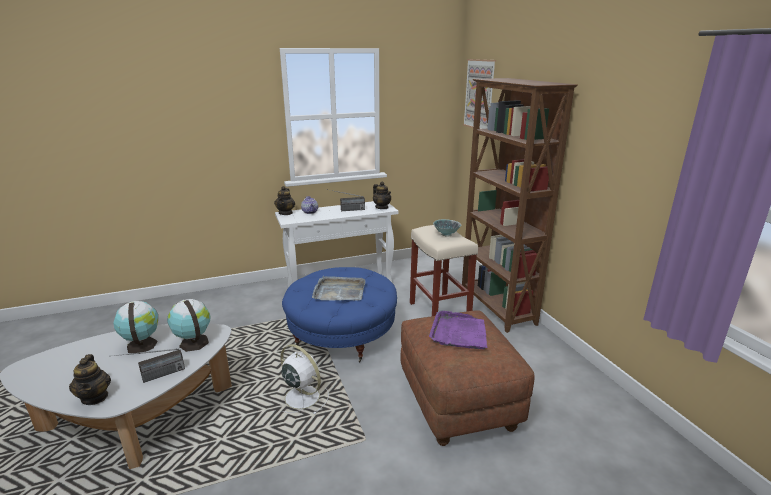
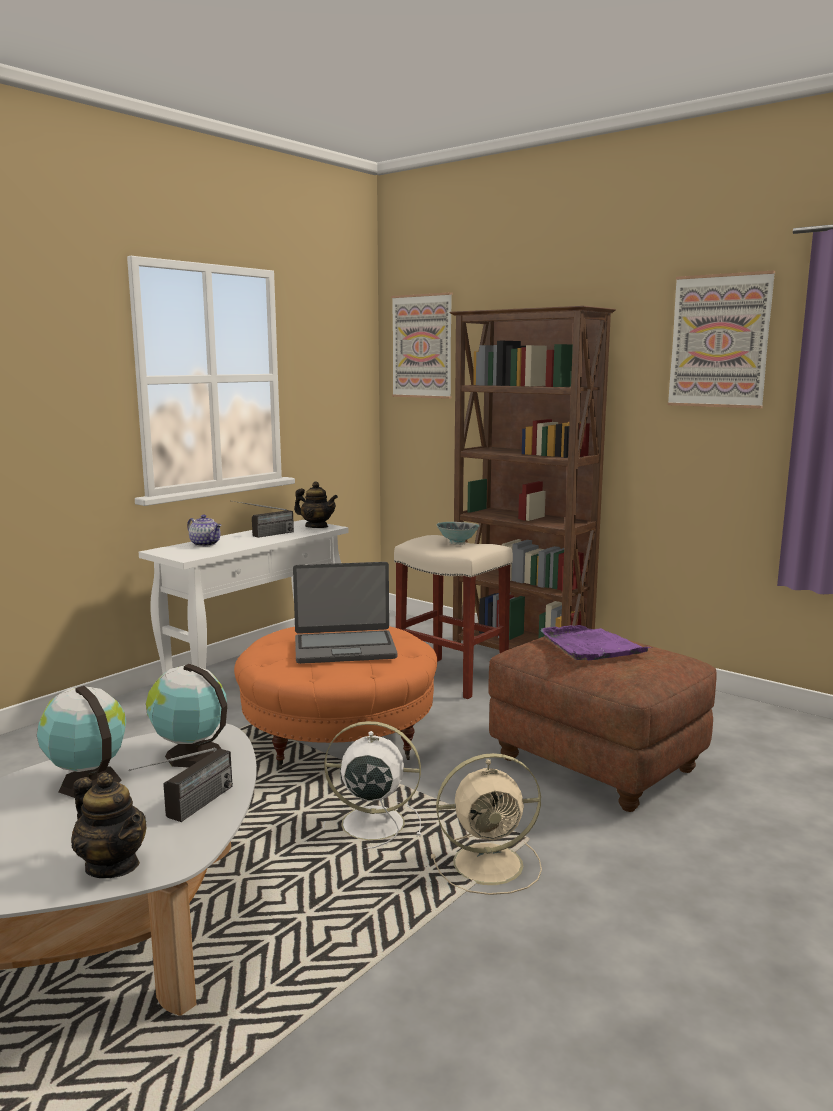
camera: 30 degrees left, 10 degrees down
teapot [274,186,295,215] -> none
blue ottoman [282,267,397,362] -> orange ottoman [234,626,437,769]
grey tray [312,276,366,301] -> laptop [293,562,398,664]
none -> beige fan [431,753,542,895]
none -> picture [667,271,775,408]

